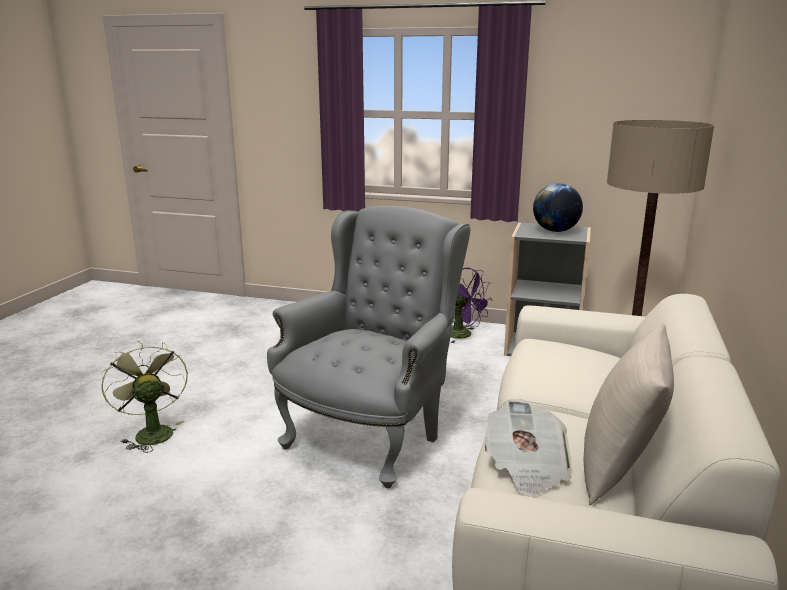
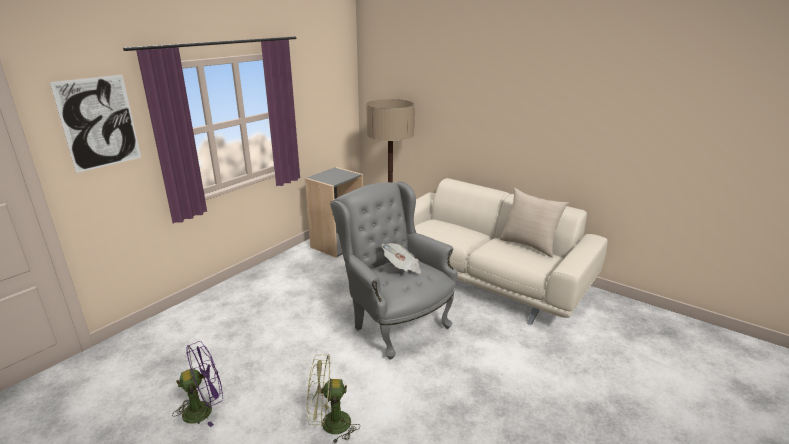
camera: 70 degrees left, 5 degrees up
purple fan [451,268,492,343] -> purple fan moved to [172,341,223,427]
newspaper [484,399,572,497] -> newspaper moved to [381,243,421,274]
globe [533,183,583,232] -> none
none -> picture [50,75,141,173]

